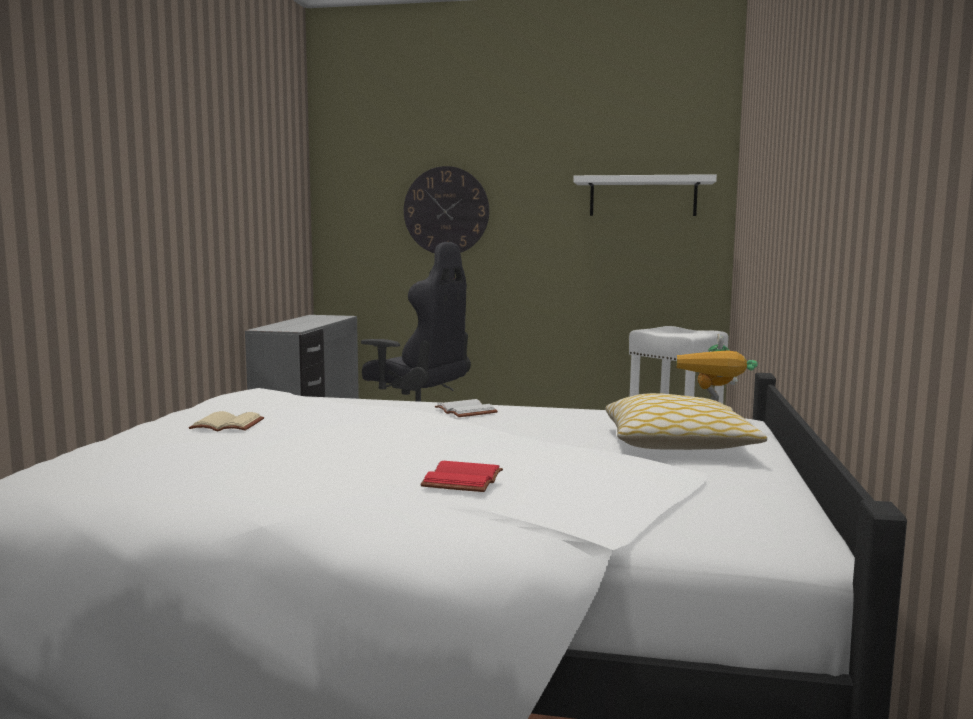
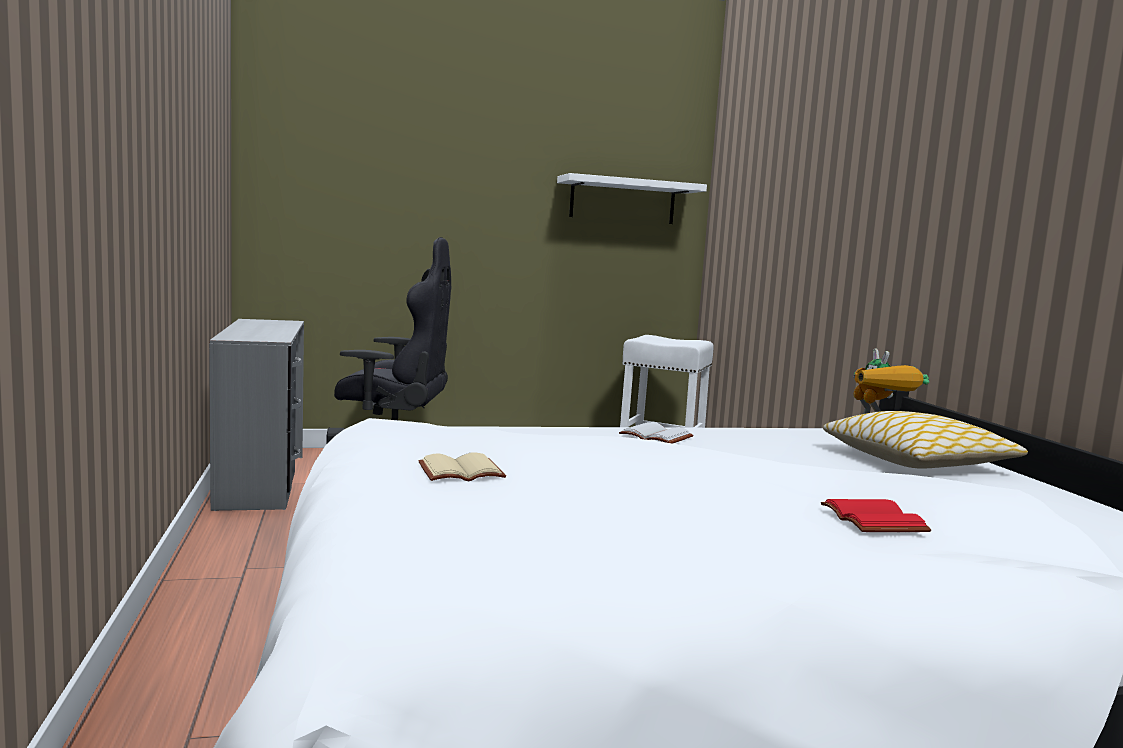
camera: 25 degrees left, 0 degrees up
wall clock [404,166,489,253] -> none

